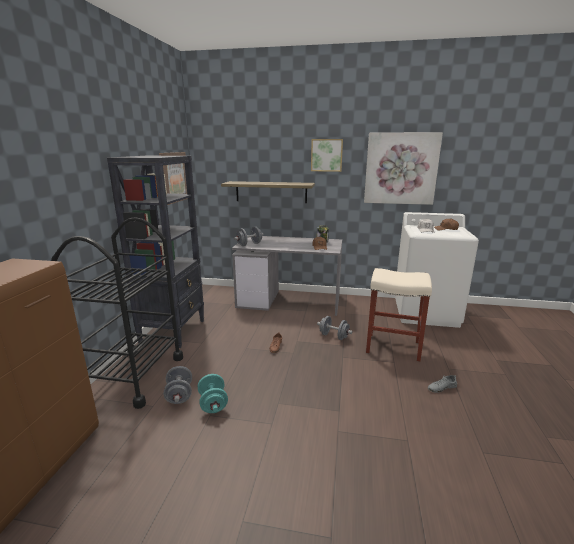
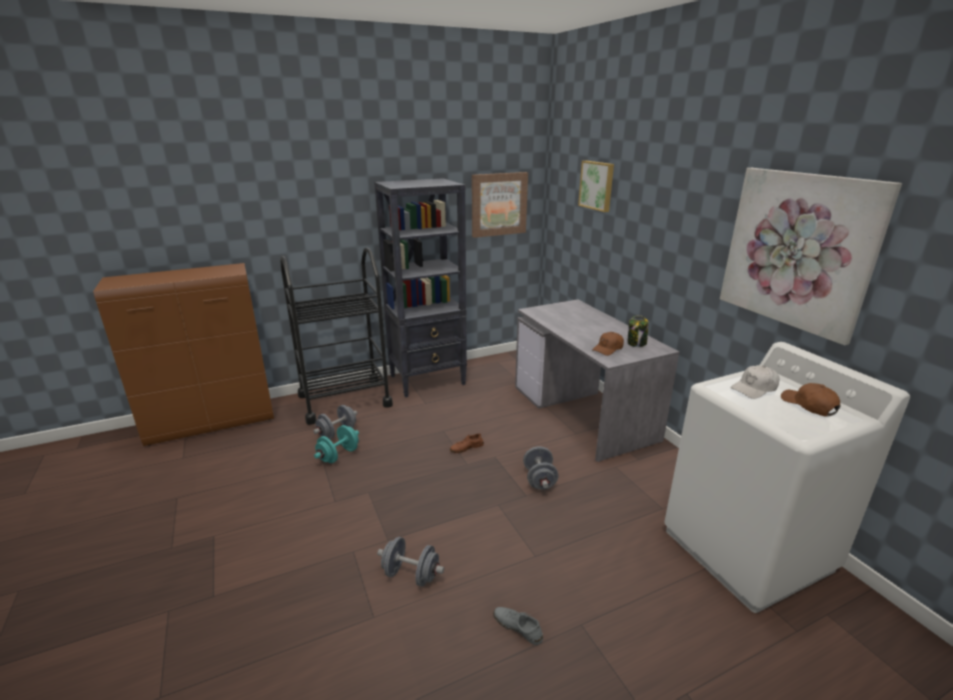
camera: 55 degrees right, 5 degrees up
shelf [221,181,315,203] -> none
grey dumbbell [234,226,264,246] -> grey dumbbell moved to [377,537,444,587]
picture [311,139,343,172] -> picture moved to [578,161,614,212]
beige stool [366,268,432,361] -> none

